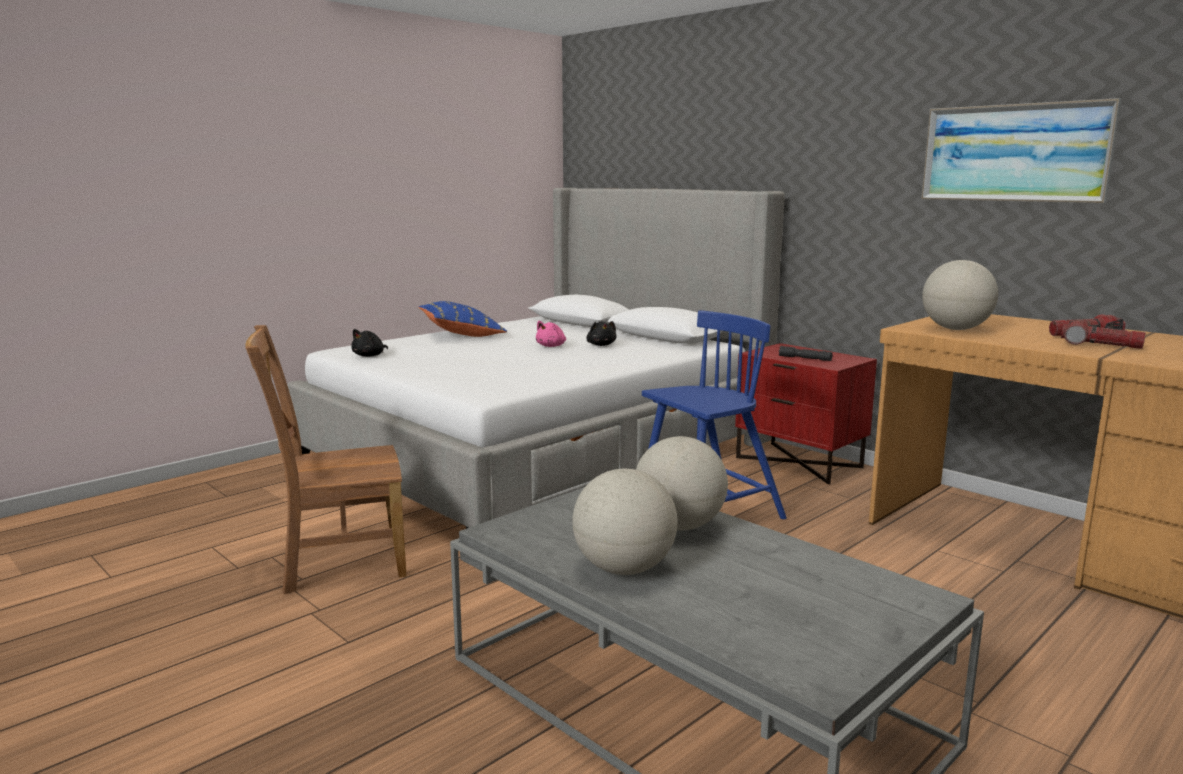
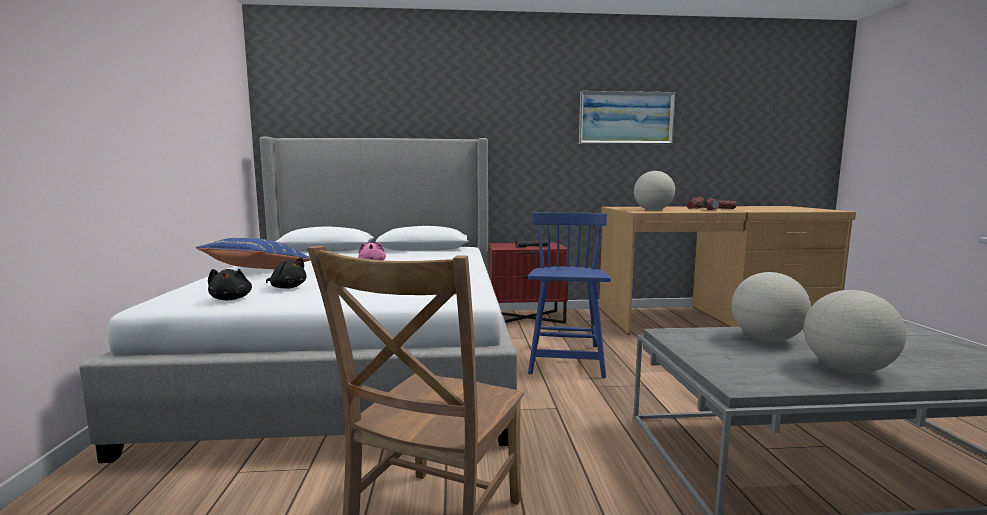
camera: 50 degrees left, 5 degrees down
black plush toy [586,321,616,346] -> black plush toy moved to [266,258,307,289]

